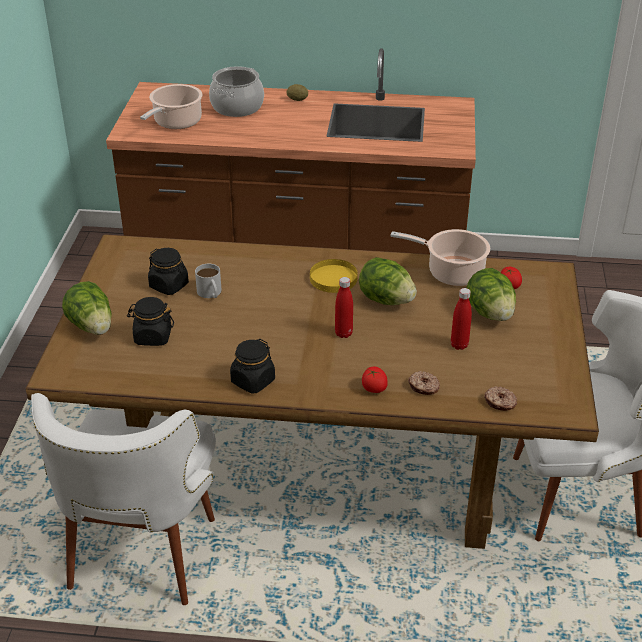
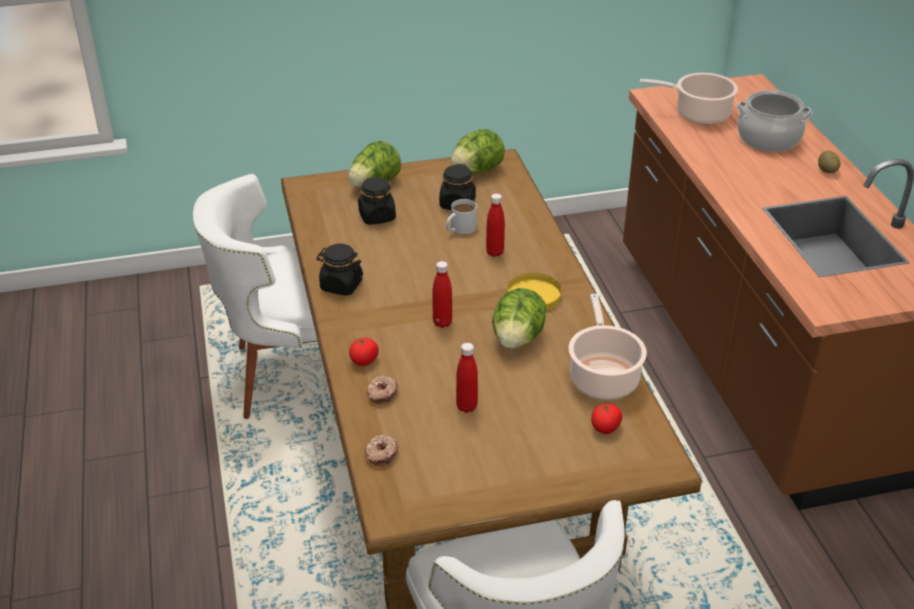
camera: 70 degrees right, 0 degrees up
lettuce [466,268,516,321] -> lettuce moved to [451,129,505,174]
none -> red bottle [486,193,505,257]

